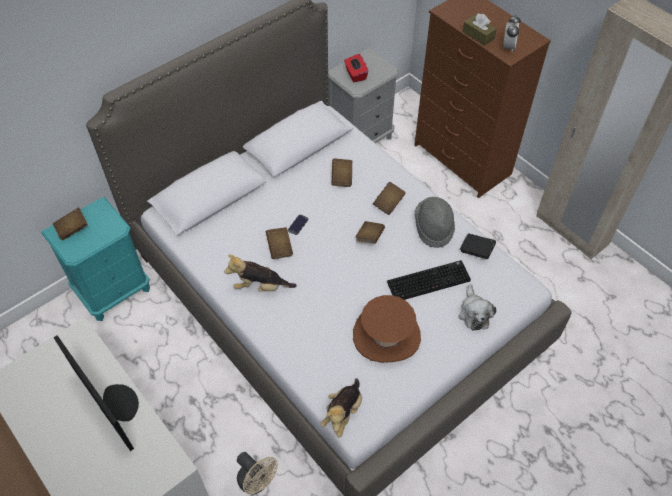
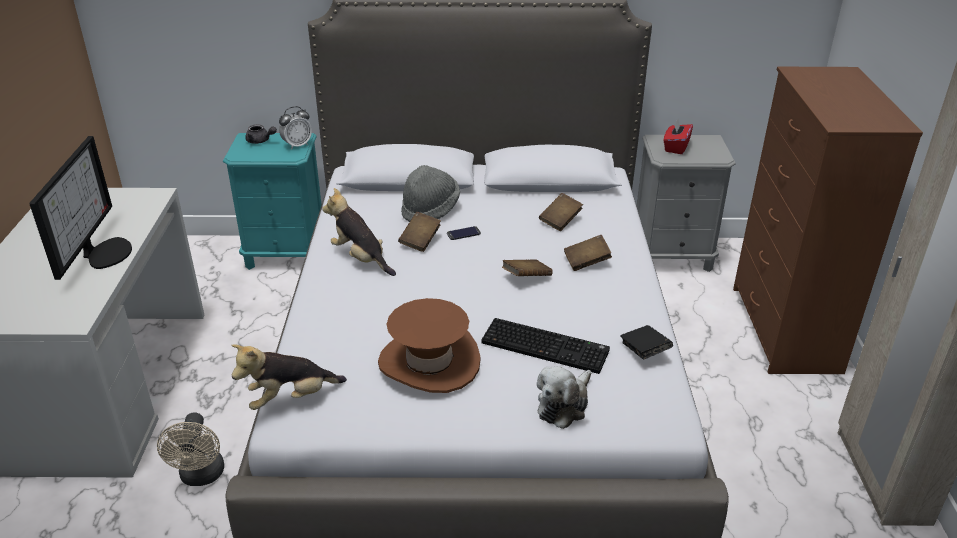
camera: 40 degrees right, 20 degrees down
brown book [53,208,88,240] -> grey teapot [245,124,277,144]
grey hat [414,197,455,248] -> grey hat moved to [401,165,460,222]
brown tissue box [463,14,497,46] -> none
alarm clock [503,15,521,52] -> alarm clock moved to [279,106,312,150]

